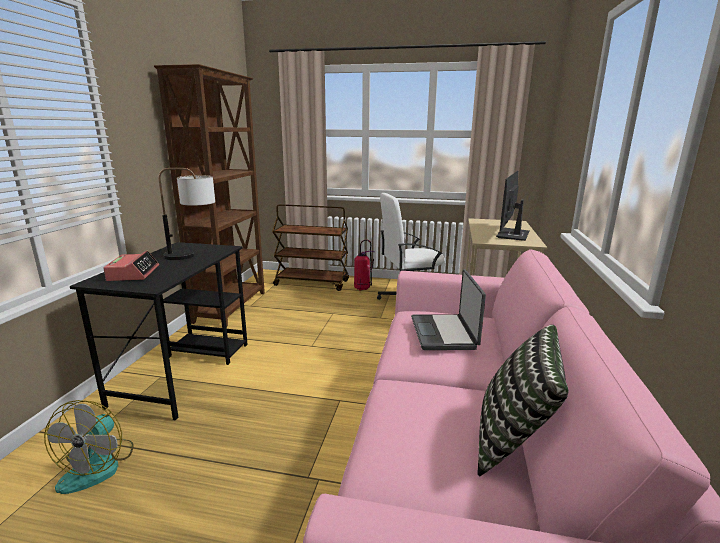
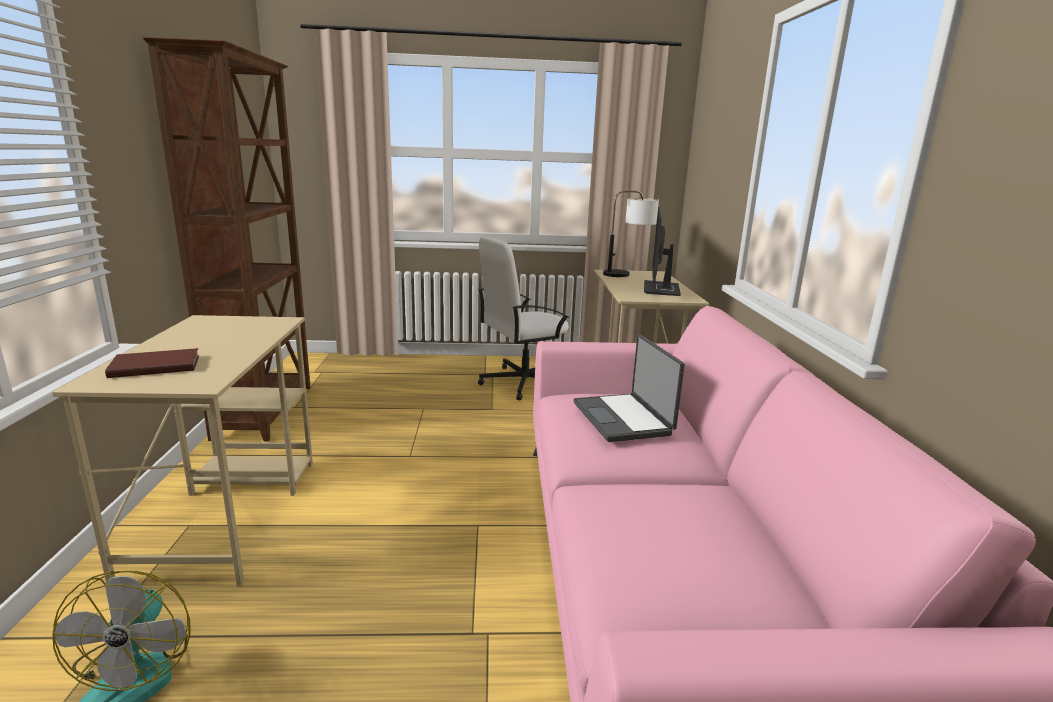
camera: 15 degrees left, 0 degrees up
black desk [70,242,248,421] -> beige desk [52,315,313,586]
alarm clock [103,251,159,281] -> brown book [105,348,199,378]
table lamp [159,168,215,260] -> table lamp moved to [603,190,659,277]
brown cart [272,204,349,291] -> none
fire extinguisher [354,240,374,291] -> none
pillow [477,325,569,476] -> none

